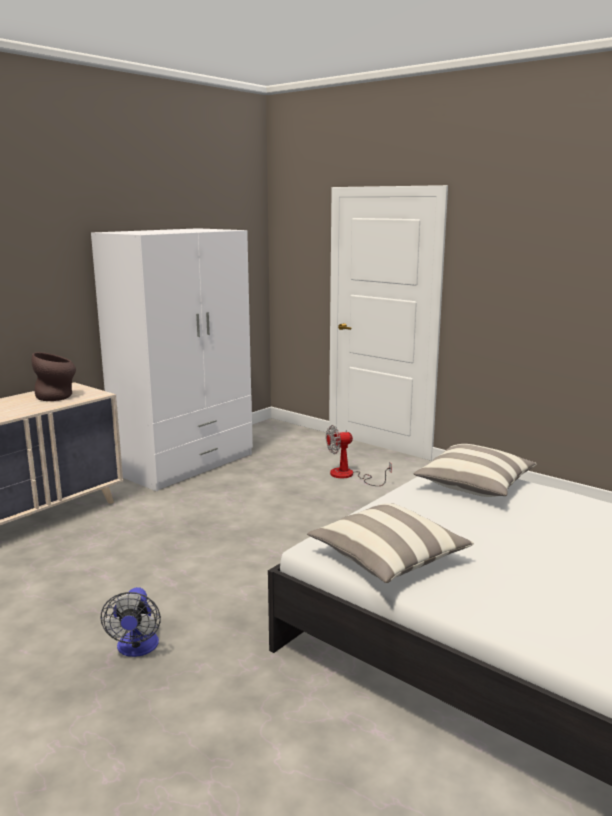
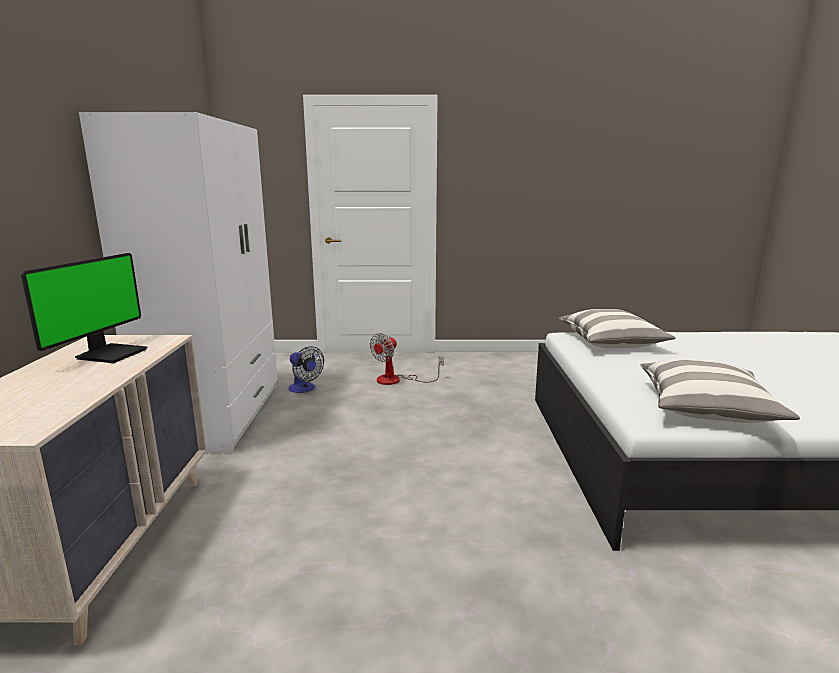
camera: 40 degrees left, 0 degrees up
brown vase [32,352,76,401] -> monitor [21,253,148,363]
fan [101,587,161,657] -> fan moved to [288,346,324,393]

